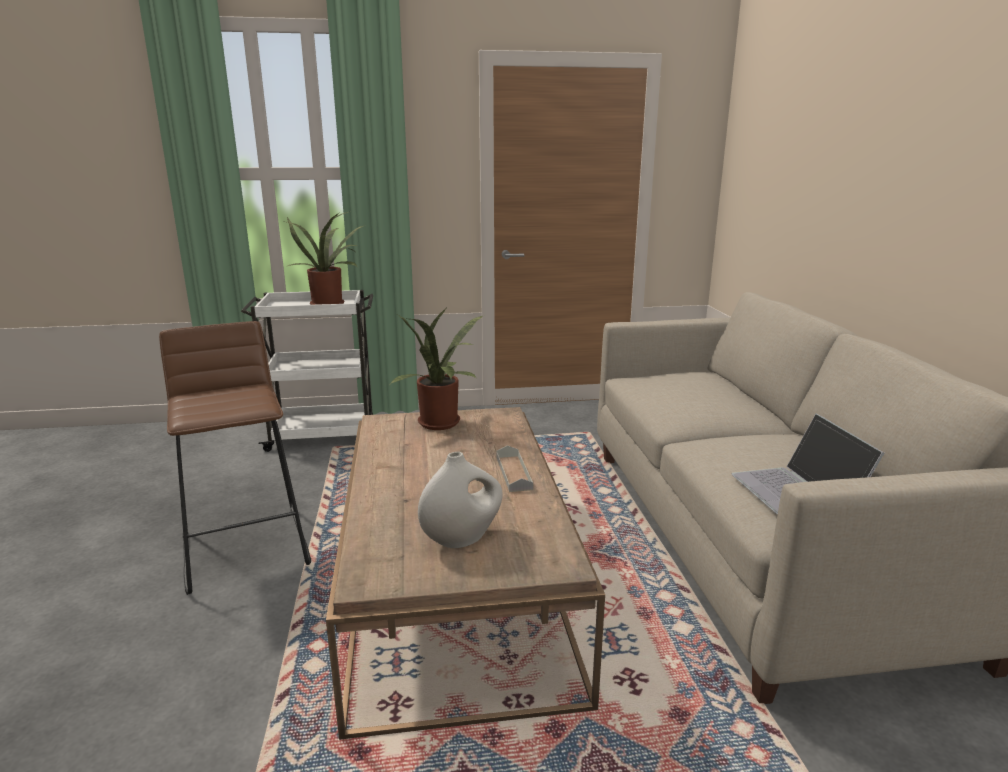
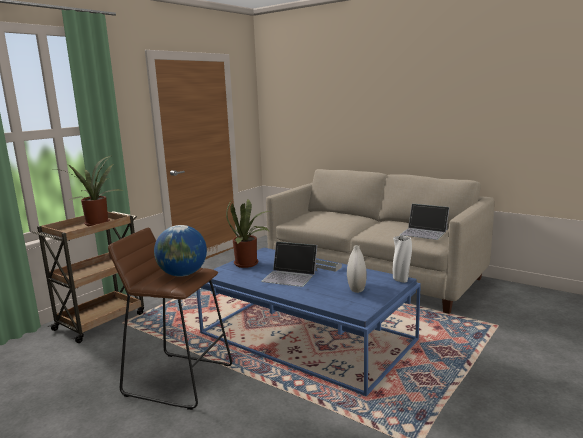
camera: 45 degrees left, 5 degrees down
white cart [241,290,373,452] -> brown cart [32,211,144,343]
brown coffee table [326,407,605,740] -> blue coffee table [196,248,421,396]
none -> globe [154,225,207,277]
none -> laptop [261,241,317,287]
none -> white vase [393,235,412,283]

